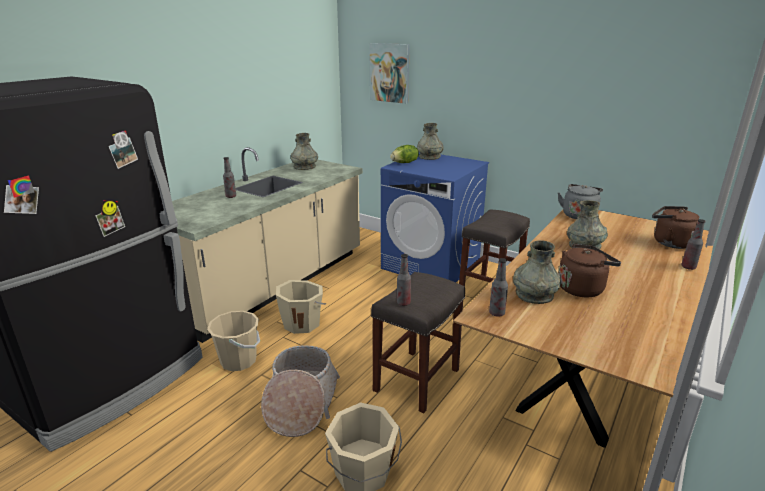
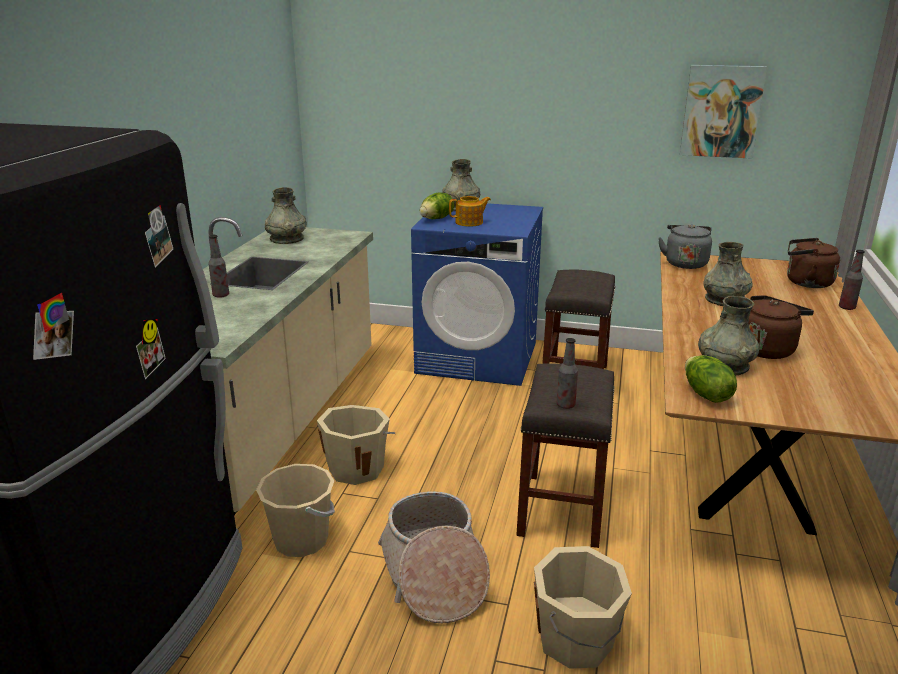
camera: 20 degrees left, 0 degrees up
picture [369,43,410,104] -> picture moved to [680,65,767,159]
bottle [489,258,508,317] -> lettuce [685,355,737,403]
none -> teapot [449,196,491,227]

